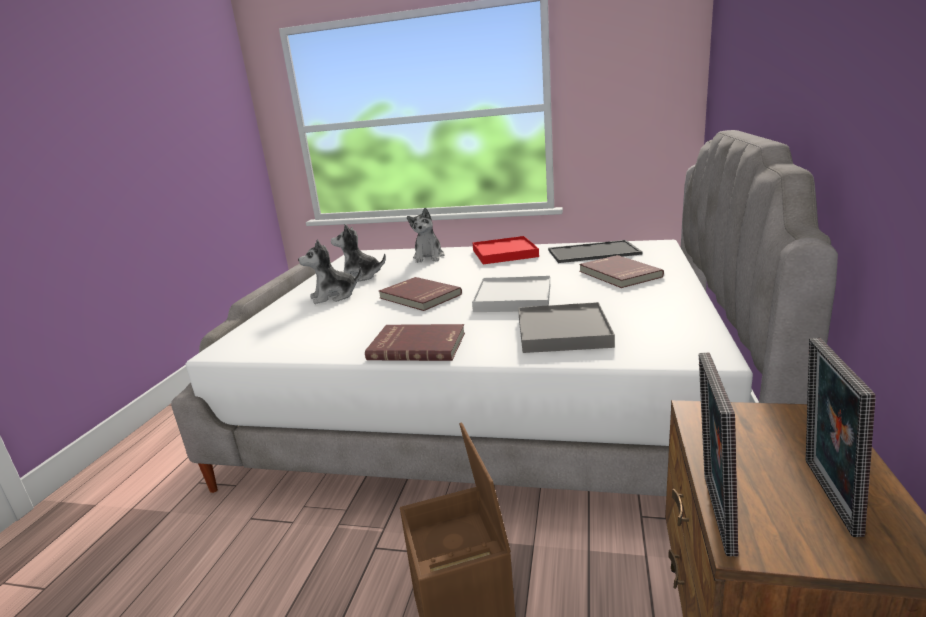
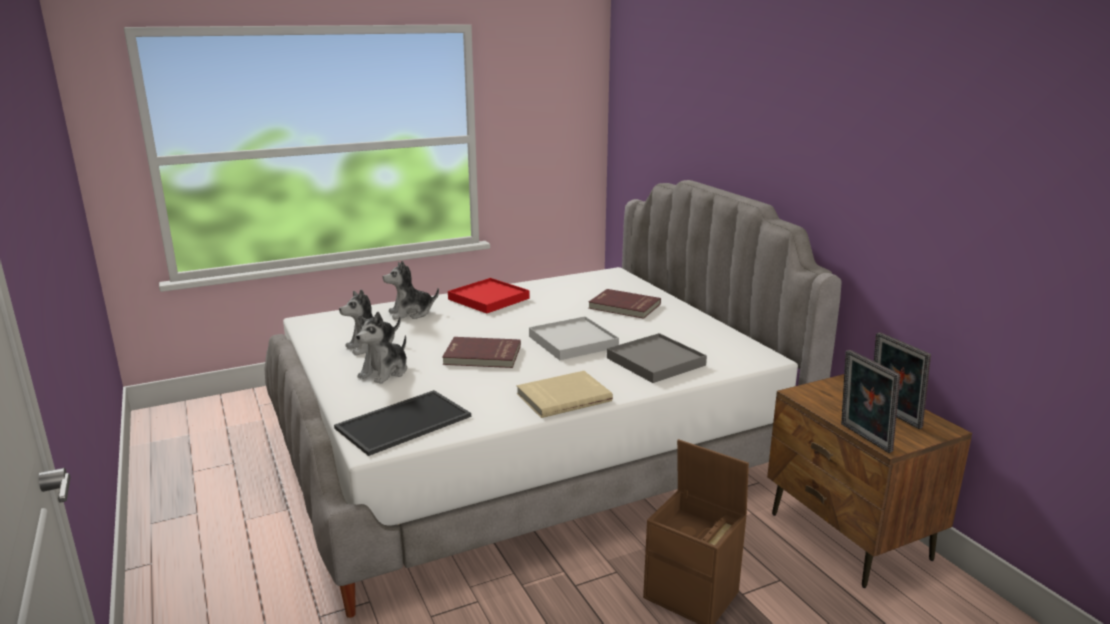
camera: 40 degrees left, 0 degrees up
red book [365,324,465,361] -> beige book [517,371,613,418]
plush toy [407,208,445,263] -> plush toy turned 105 degrees clockwise [383,261,439,320]
tray [548,240,643,263] -> tray moved to [334,390,471,456]

